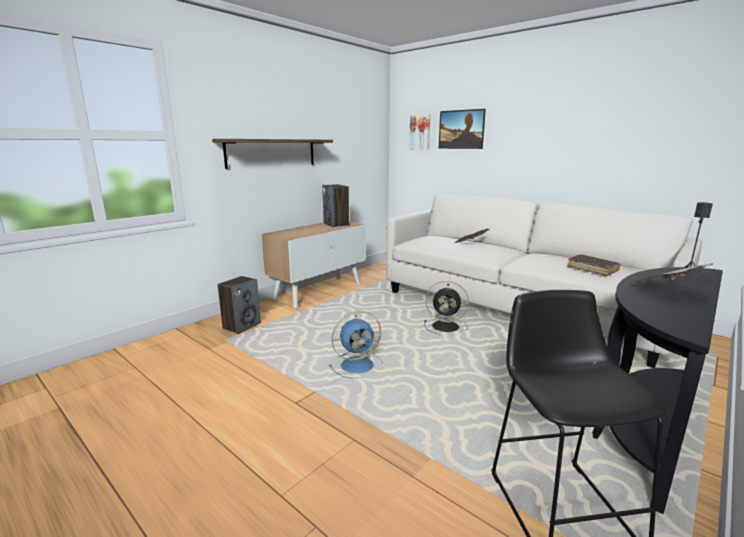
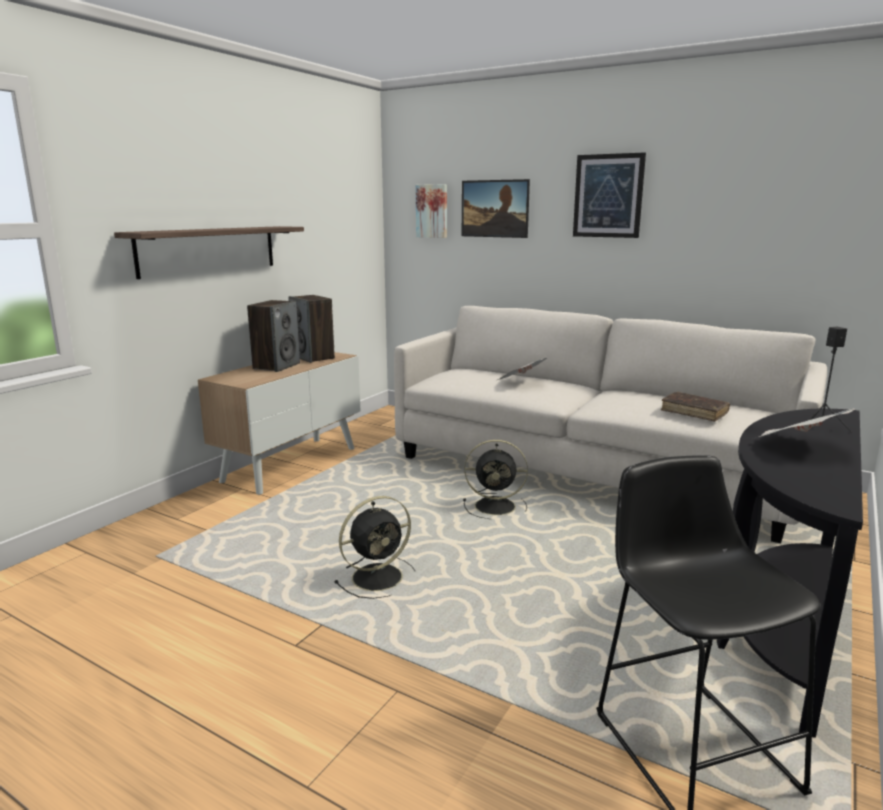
camera: 10 degrees left, 0 degrees up
speaker [218,276,261,334] -> speaker moved to [247,300,300,372]
blue fan [329,311,383,378] -> black fan [334,496,415,599]
none -> picture [573,152,646,238]

